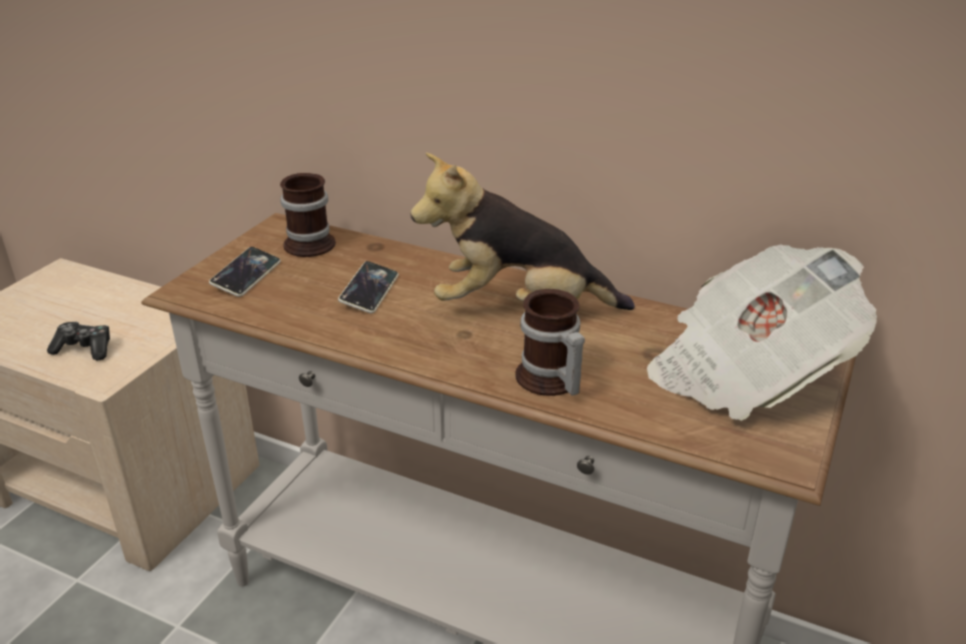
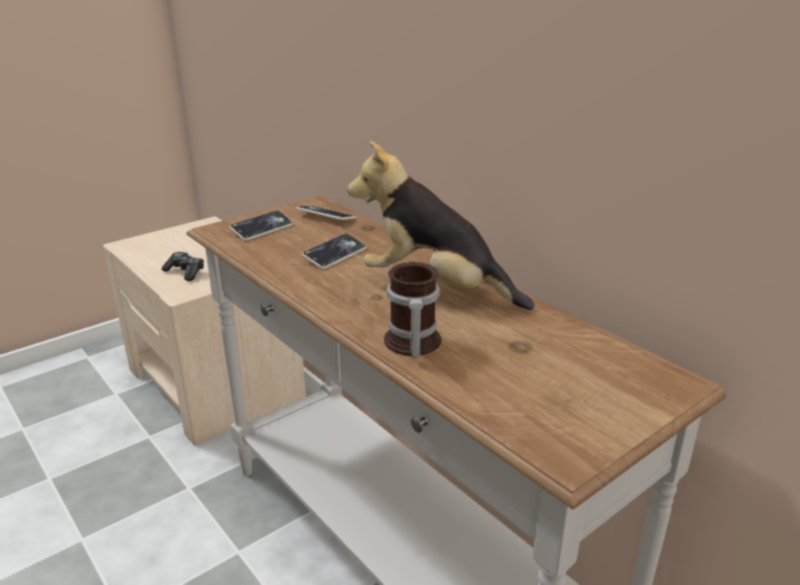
camera: 25 degrees right, 5 degrees down
mug [280,173,336,257] -> phone [296,206,356,220]
newspaper [647,244,877,421] -> none

